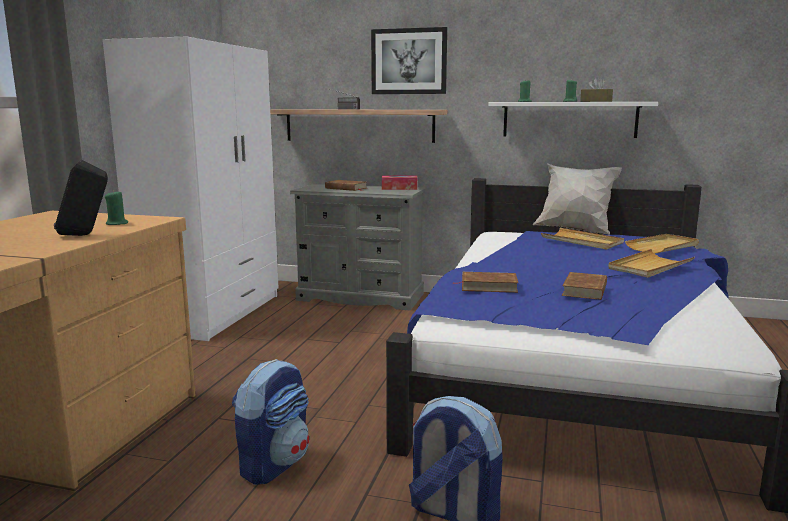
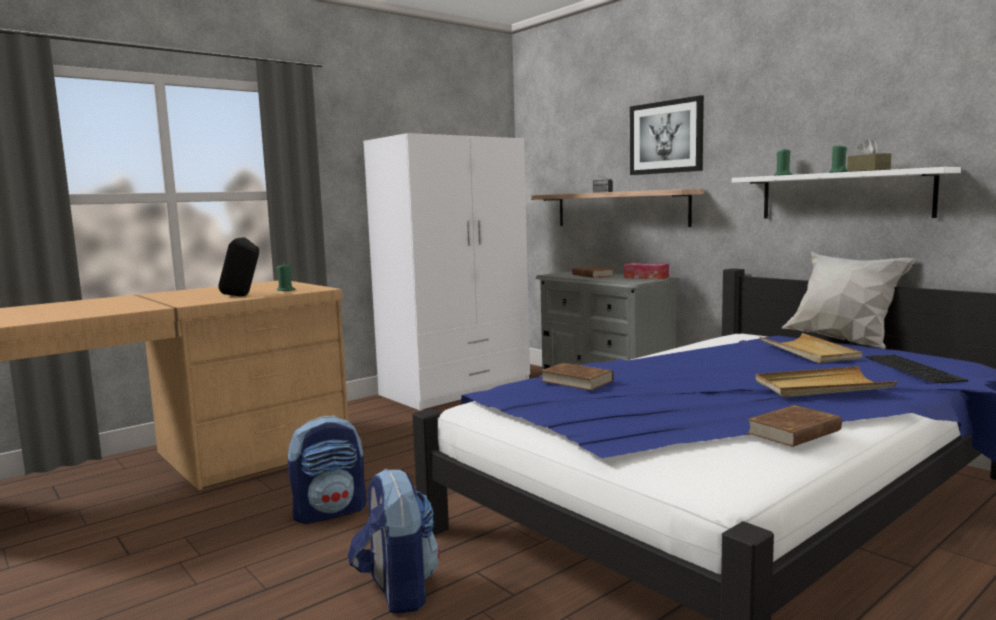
camera: 35 degrees right, 5 degrees down
brown book [562,272,607,300] -> brown book moved to [746,405,842,447]
beige tray [625,234,699,254] -> keyboard [865,355,968,383]

